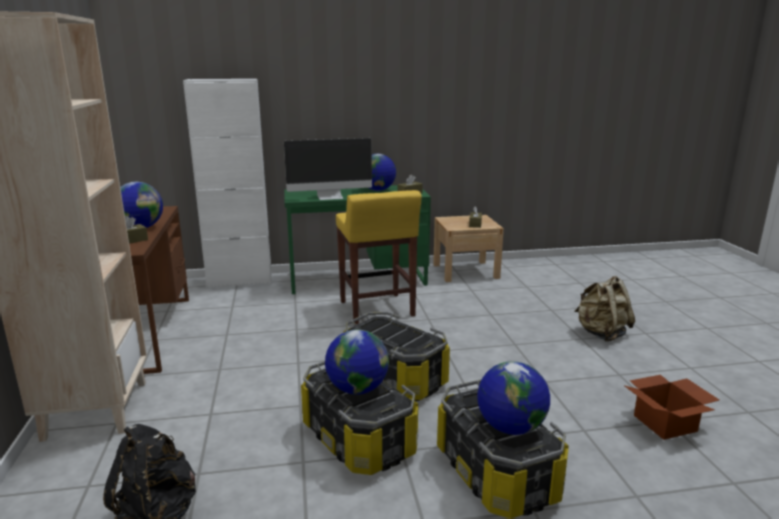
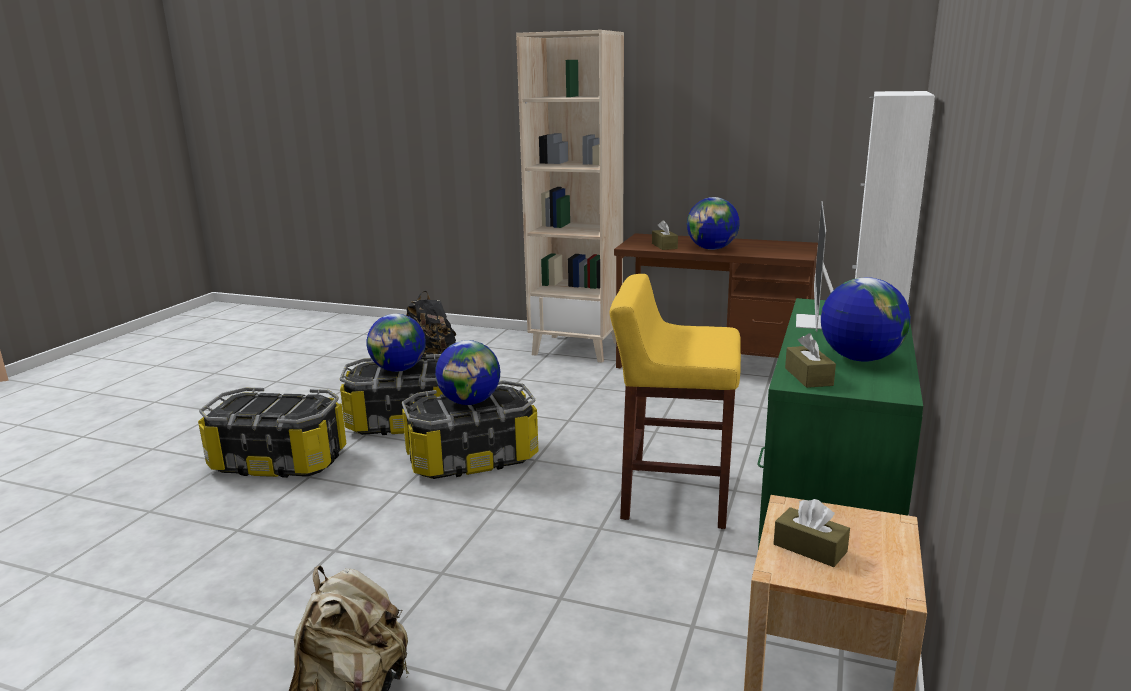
camera: 120 degrees right, 0 degrees up
globe [477,361,550,435] -> globe moved to [435,340,500,405]
cardboard box [625,375,719,440] -> none

